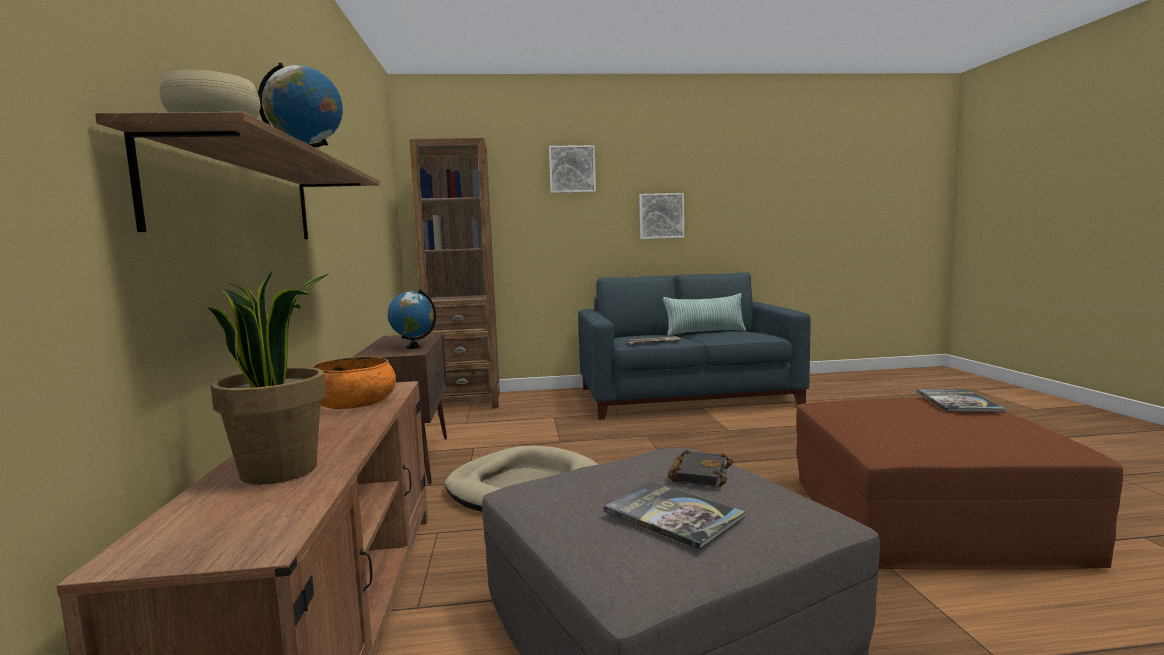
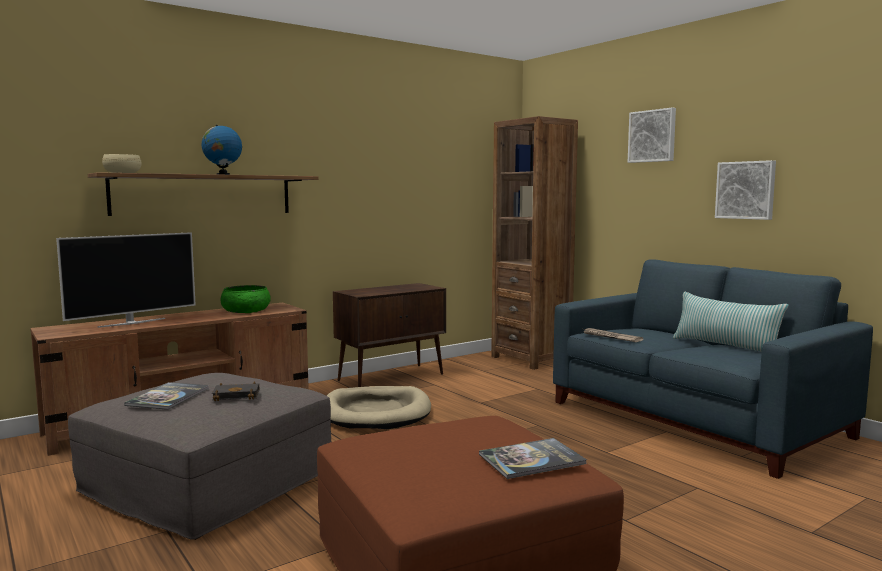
camera: 60 degrees right, 0 degrees up
potted plant [206,271,328,485] -> television [56,232,196,328]
orange bowl [312,357,396,409] -> green bowl [221,285,271,313]
globe [388,289,436,349] -> none

